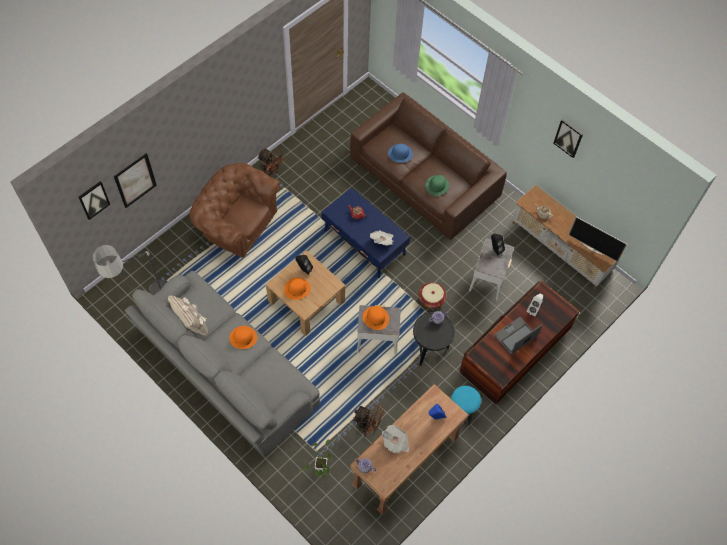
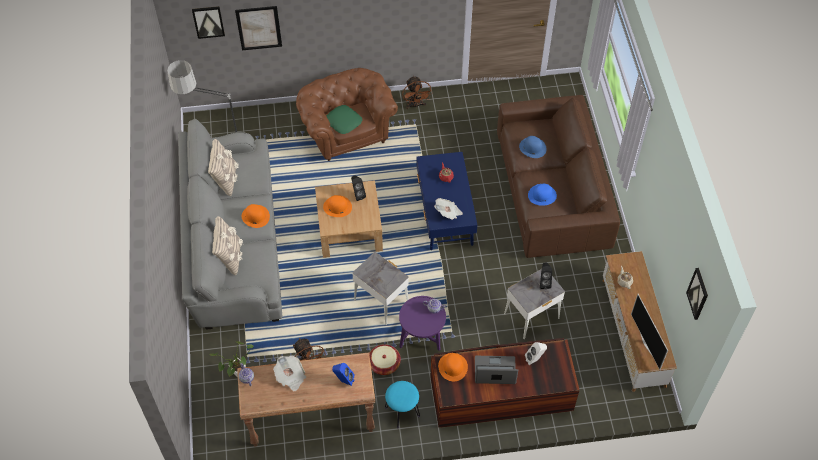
camera: 40 degrees right, 5 degrees down
orange hat [363,306,389,330] -> orange hat moved to [438,353,468,381]
black side table [413,312,455,366] -> purple side table [399,296,446,351]
basket [418,282,446,308] -> basket moved to [369,344,401,375]
green hat [425,175,449,196] -> blue hat [528,184,557,206]
picture [553,119,583,158] -> picture moved to [686,268,708,320]
none -> beige pillow [212,216,243,275]
none -> green pillow [326,105,362,134]

